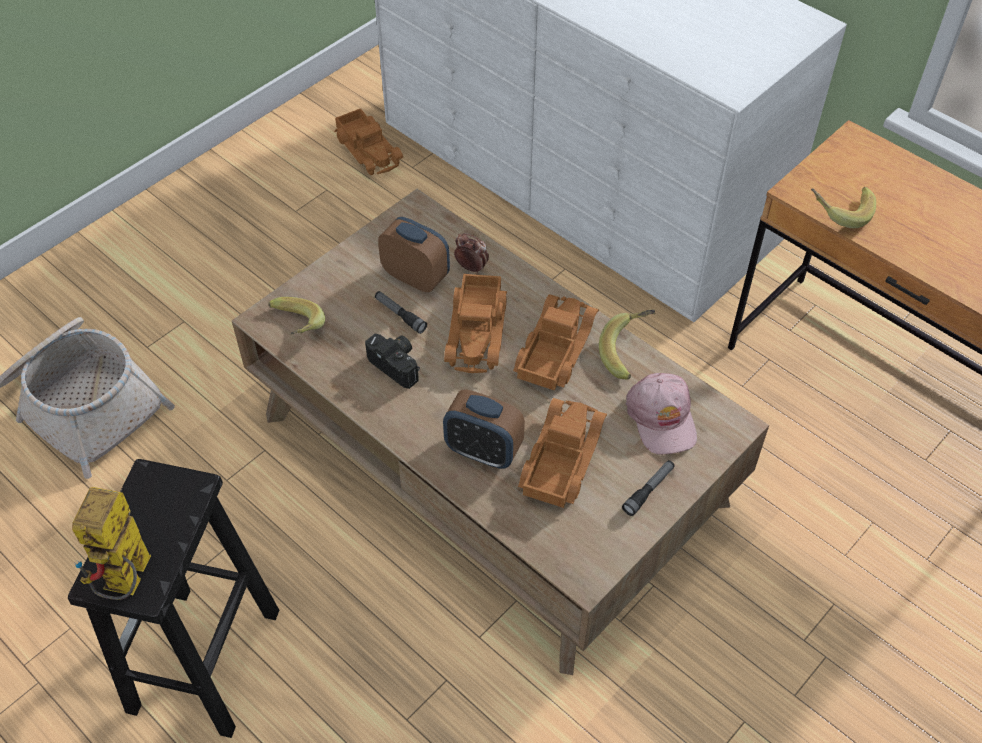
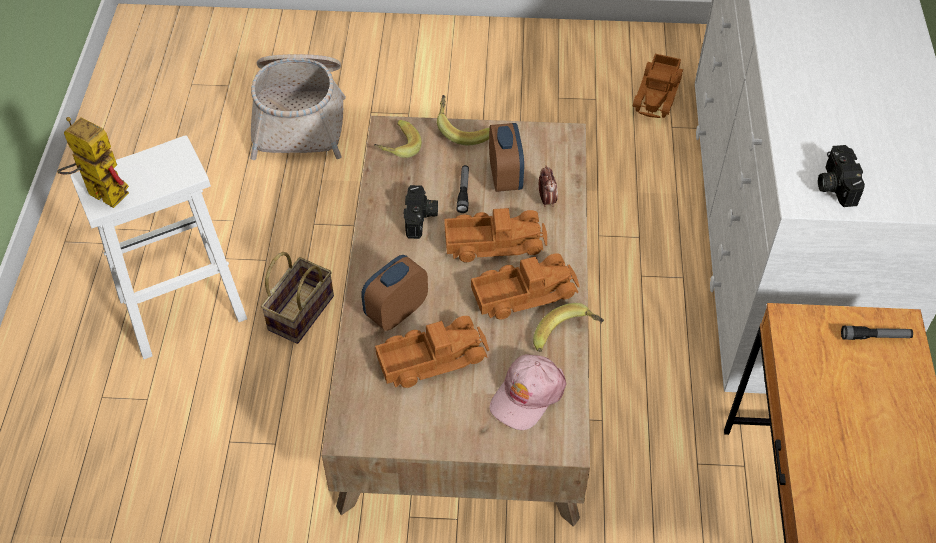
camera: 50 degrees right, 0 degrees up
black stool [68,459,279,738] -> white stool [70,136,247,360]
toy robot [72,487,151,600] -> toy robot turned 60 degrees clockwise [57,117,129,208]
alarm clock [443,389,525,469] -> alarm clock turned 60 degrees clockwise [361,255,428,331]
toy truck [444,274,507,373] -> toy truck turned 150 degrees counterclockwise [444,208,547,262]
flashlight [622,460,675,516] -> flashlight moved to [841,326,913,340]
banana [811,187,876,228] -> banana moved to [437,95,490,146]
none -> basket [261,252,334,344]
none -> camera [818,145,865,207]

